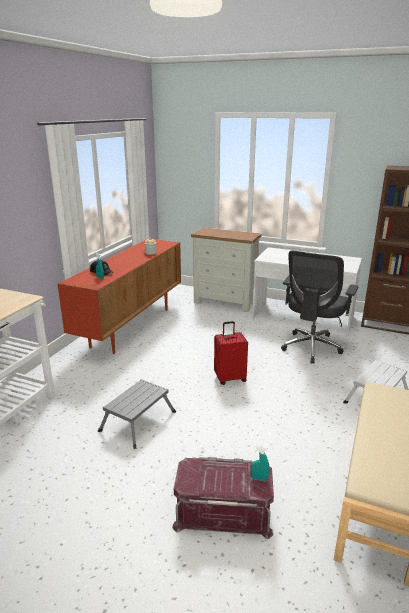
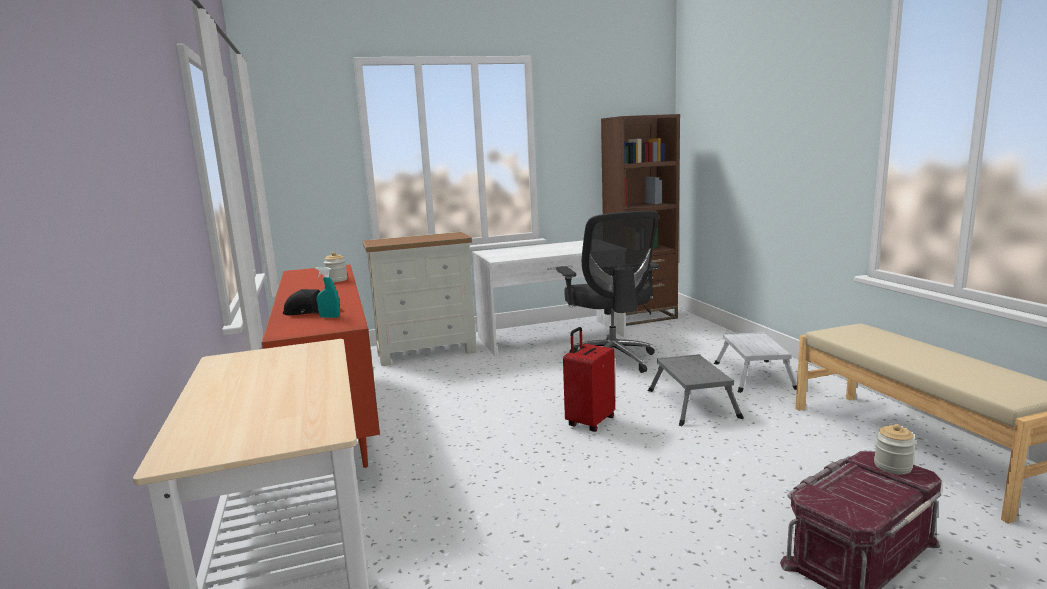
camera: 40 degrees left, 10 degrees down
grey step ladder [98,379,176,449] -> grey step ladder moved to [648,354,744,426]
turquoise spray bottle [251,445,269,481] -> jar [874,424,916,474]

